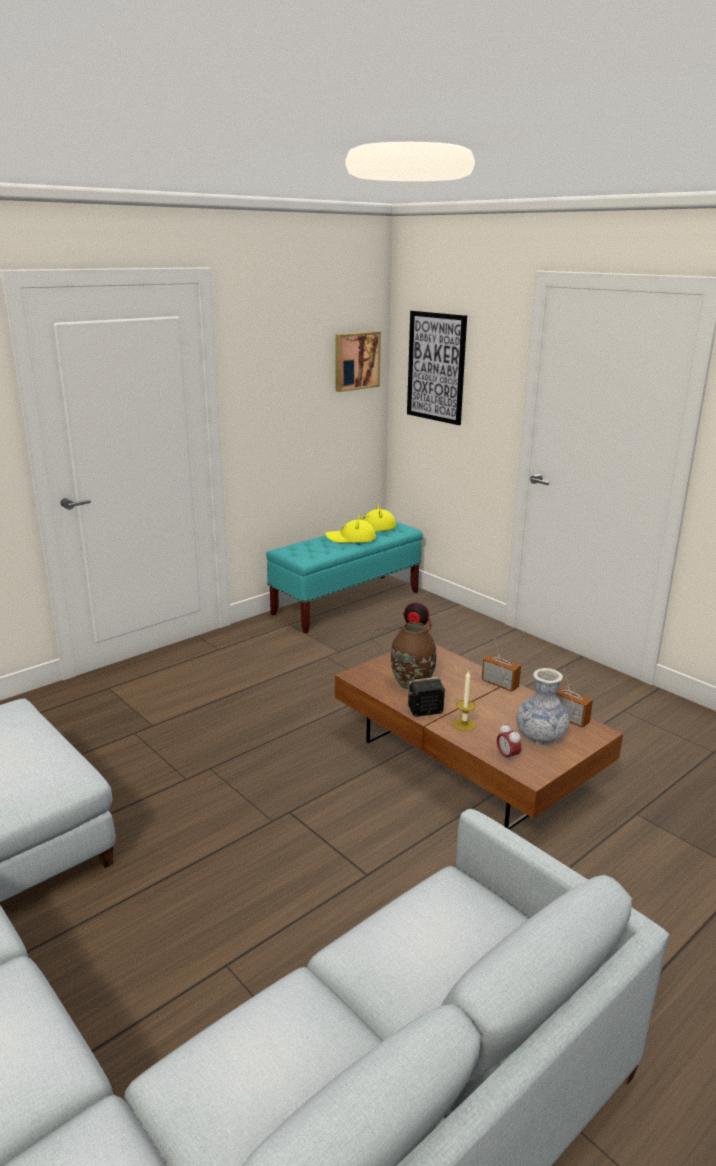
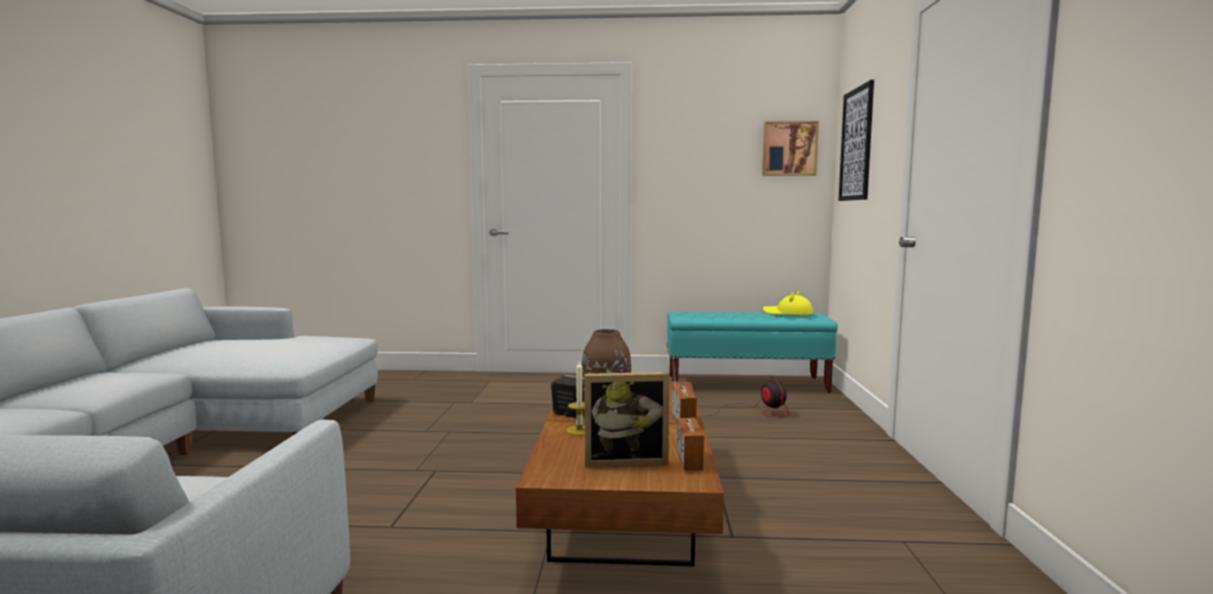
camera: 45 degrees right, 15 degrees down
yellow hat [325,515,376,543] -> none
alarm clock [497,723,522,763] -> none
vase [516,668,570,744] -> picture frame [584,372,670,468]

